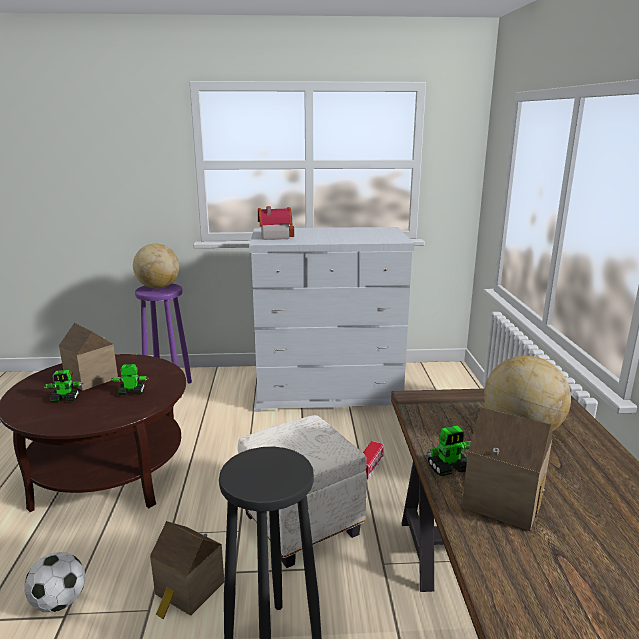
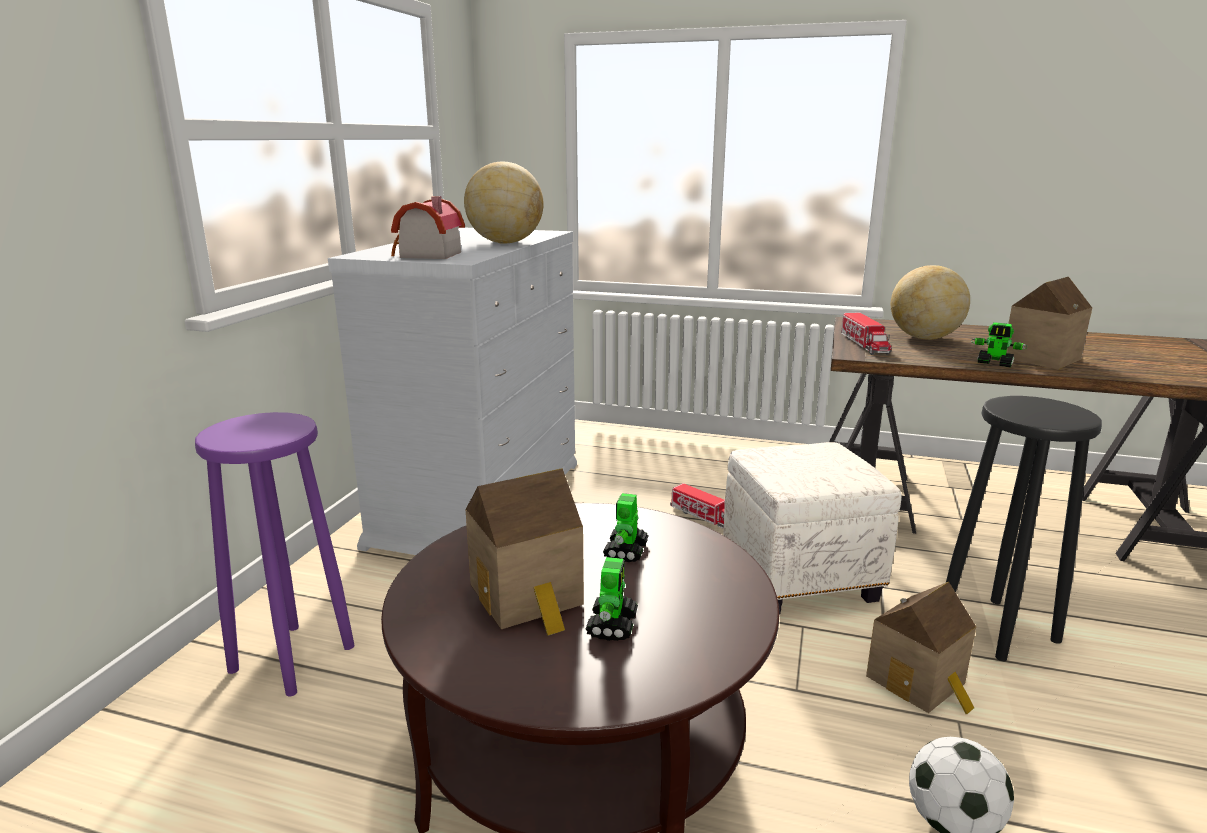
camera: 70 degrees left, 0 degrees up
globe [133,244,179,289] -> globe moved to [464,162,544,244]
toy robot [426,426,471,476] -> toy robot turned 120 degrees clockwise [971,322,1028,367]
none -> toy truck [841,313,892,355]

